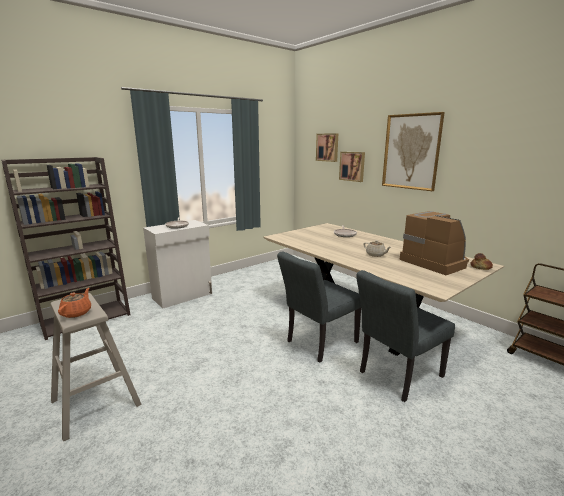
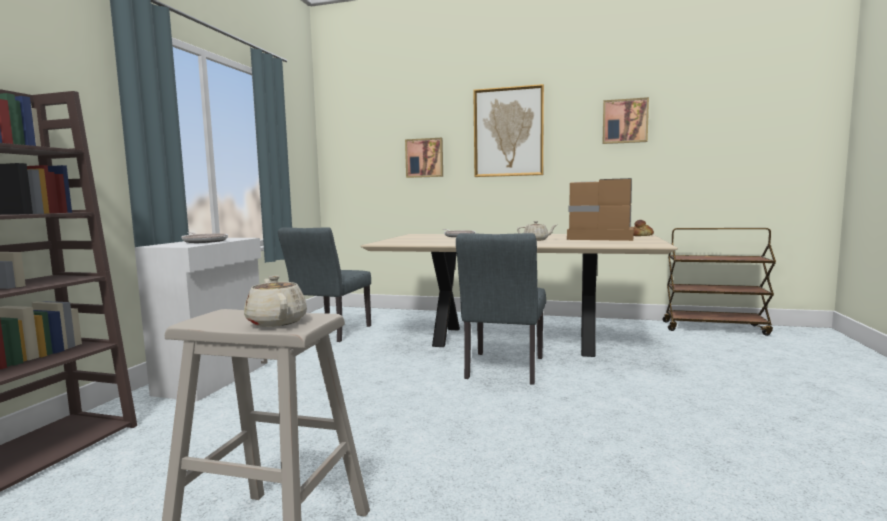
camera: 35 degrees left, 10 degrees down
orange teapot [58,288,91,318] -> beige teapot [244,276,307,327]
picture [316,133,338,162] -> picture moved to [603,97,649,144]
grey chair [356,270,455,402] -> grey chair moved to [278,227,371,342]

